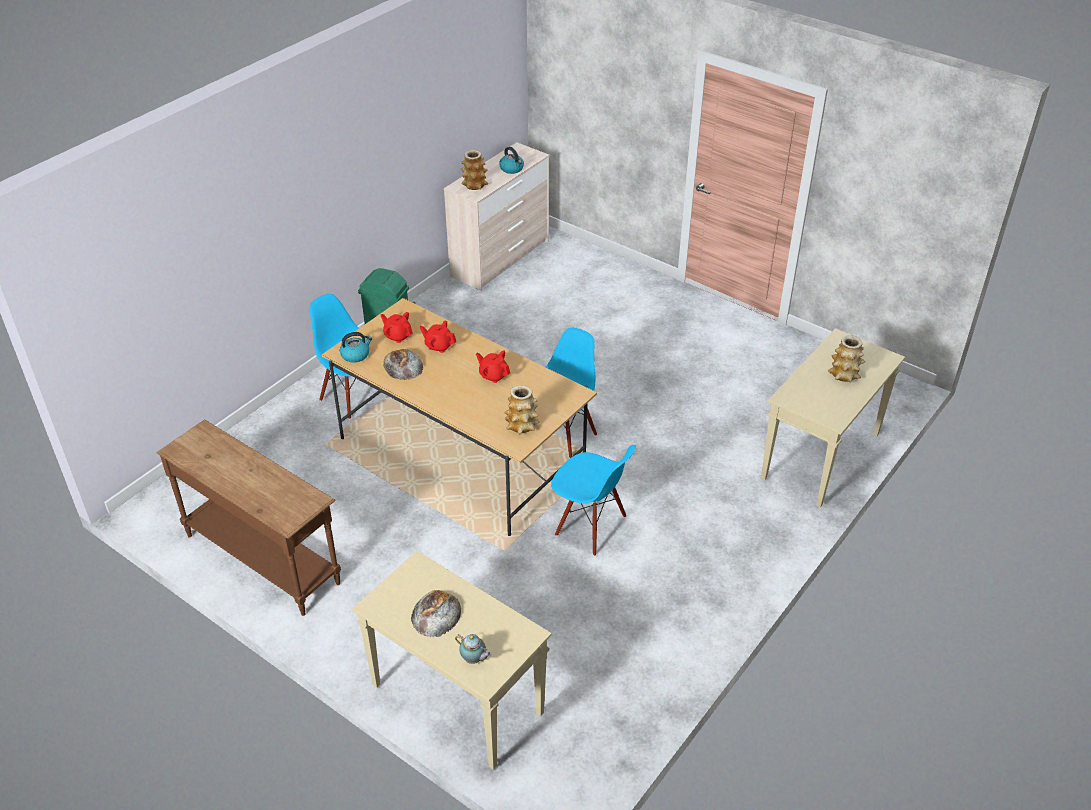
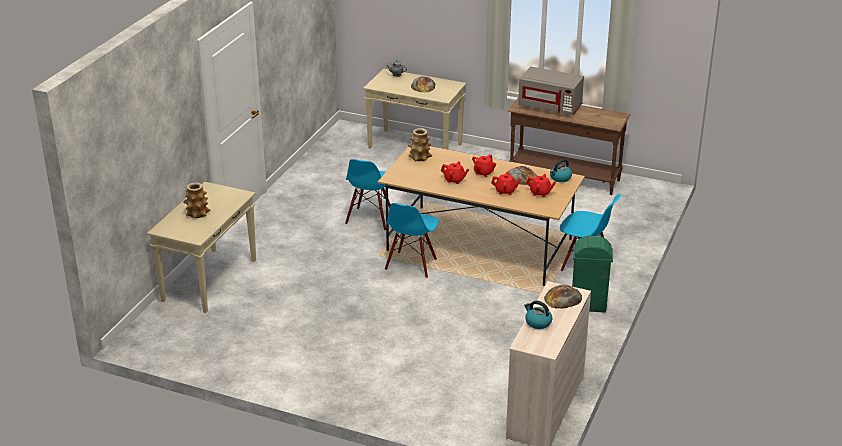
camera: 165 degrees right, 10 degrees down
vase [460,150,488,190] -> bread [544,285,582,308]
blue chair [551,445,636,556] -> blue chair turned 90 degrees counterclockwise [345,159,391,231]
none -> red teapot [472,154,496,177]
none -> grey microwave [518,66,584,115]

